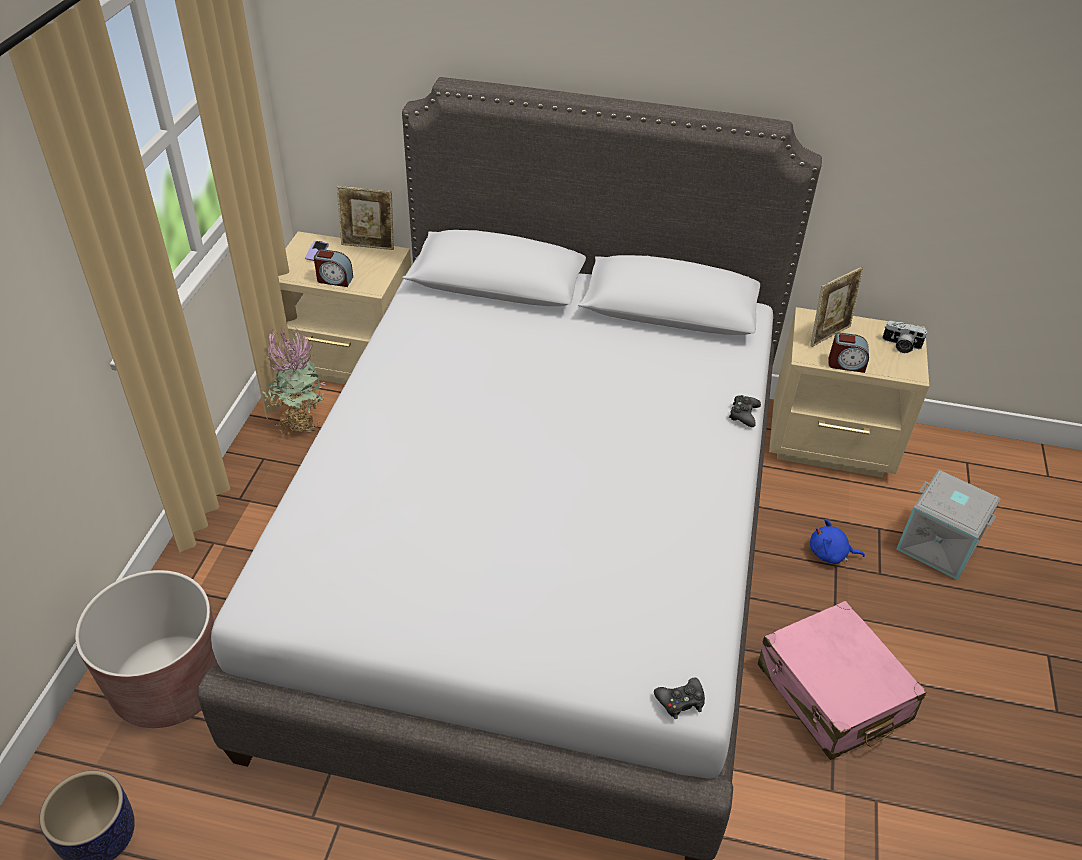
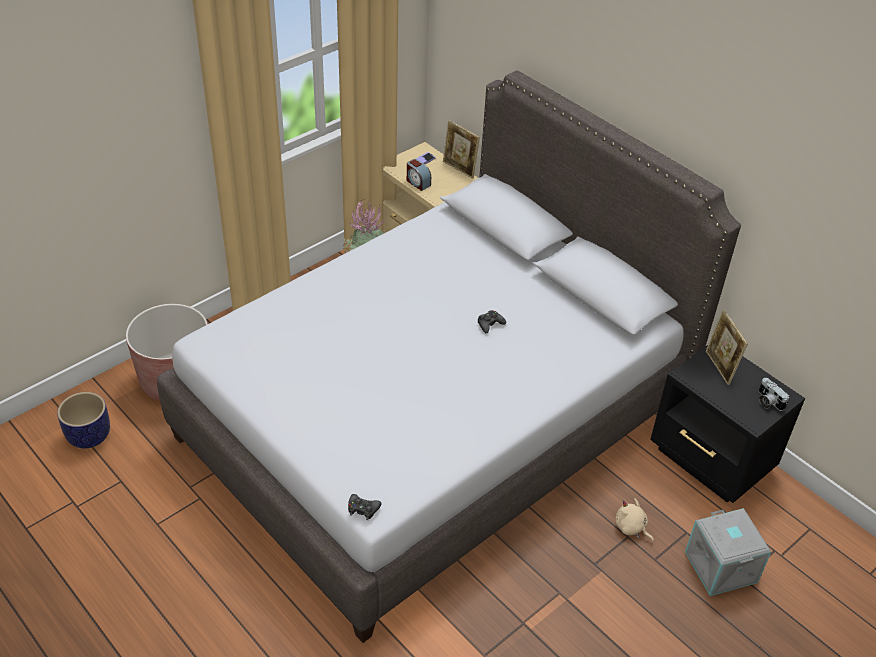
camera: 35 degrees right, 0 degrees up
black game controller [729,395,761,427] -> black game controller moved to [478,310,506,333]
pink suitcase [758,601,927,760] -> none
beige nightstand [769,307,929,478] -> black nightstand [650,345,805,503]
picture frame [810,267,863,347] -> picture frame turned 75 degrees clockwise [706,310,748,385]
blue plush toy [810,519,865,564] -> beige plush toy [616,498,654,542]
alarm clock [828,333,869,373] -> none

